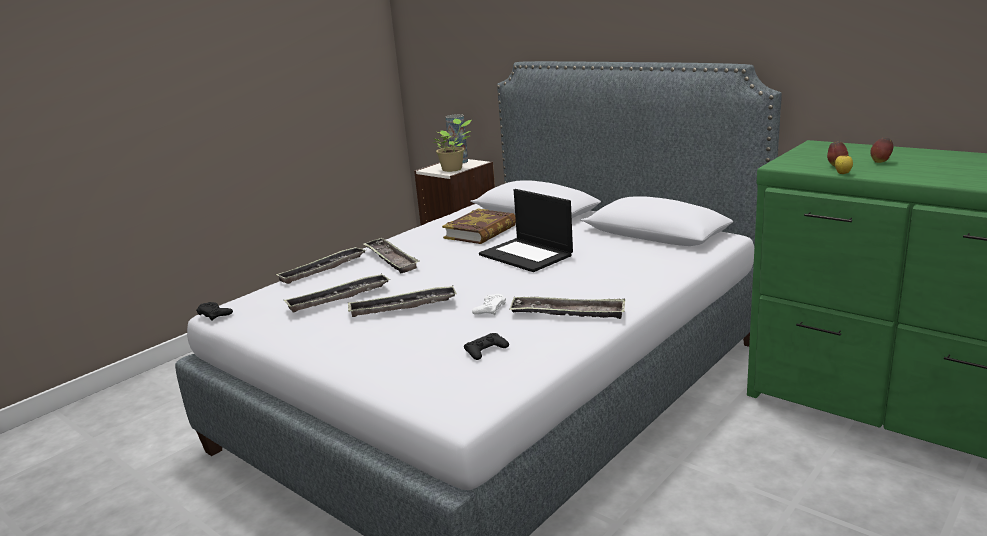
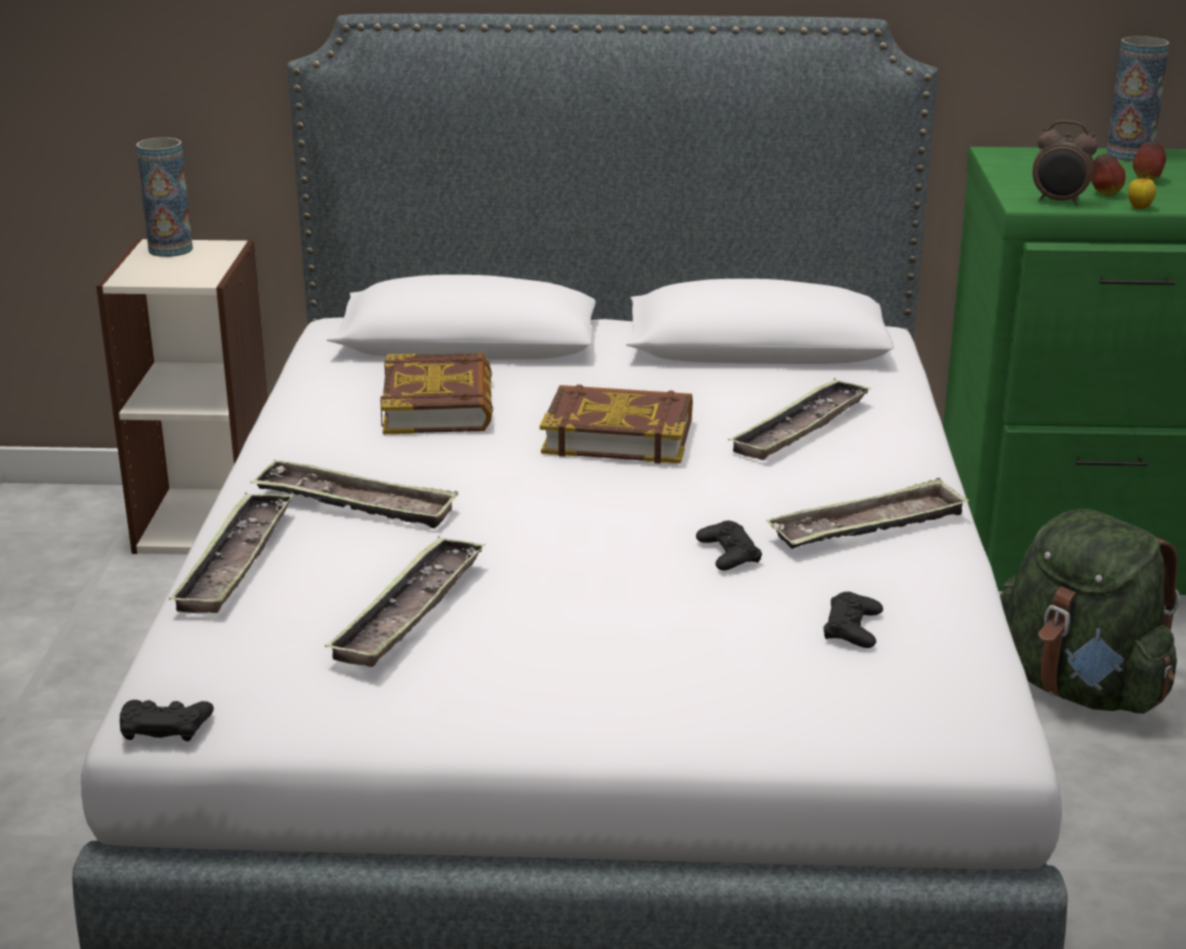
camera: 40 degrees left, 5 degrees up
tray [348,285,457,317] -> tray moved to [728,378,871,460]
potted plant [432,119,471,172] -> none
white game controller [472,294,506,315] -> black game controller [696,521,762,571]
laptop [479,189,573,272] -> book [540,384,693,464]
none -> green backpack [1000,509,1180,714]
none -> alarm clock [1033,120,1098,206]
none -> vase [1106,36,1170,161]

